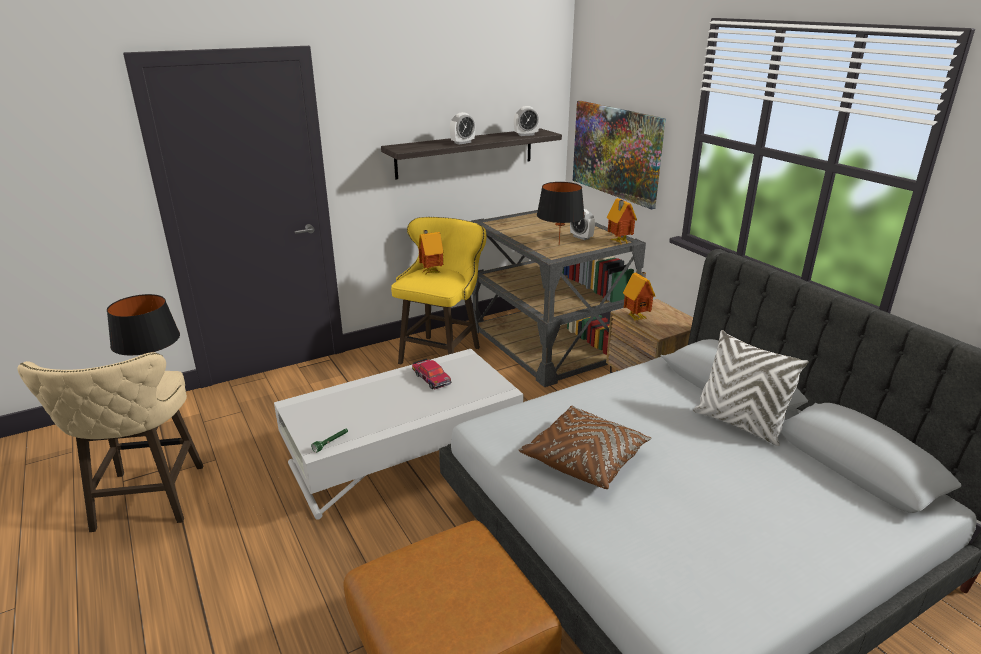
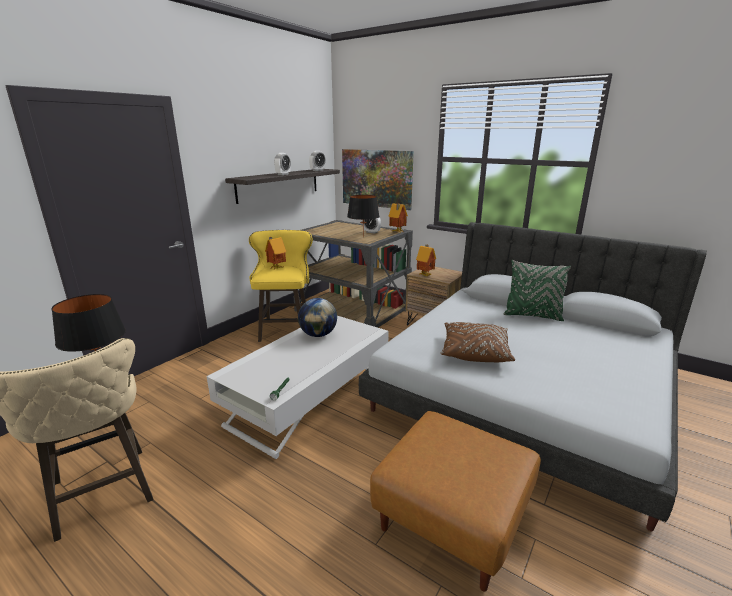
camera: 25 degrees left, 5 degrees down
toy car [412,358,452,389] -> globe [298,298,337,337]
white pillow [693,330,809,446] -> green pillow [504,260,571,321]

